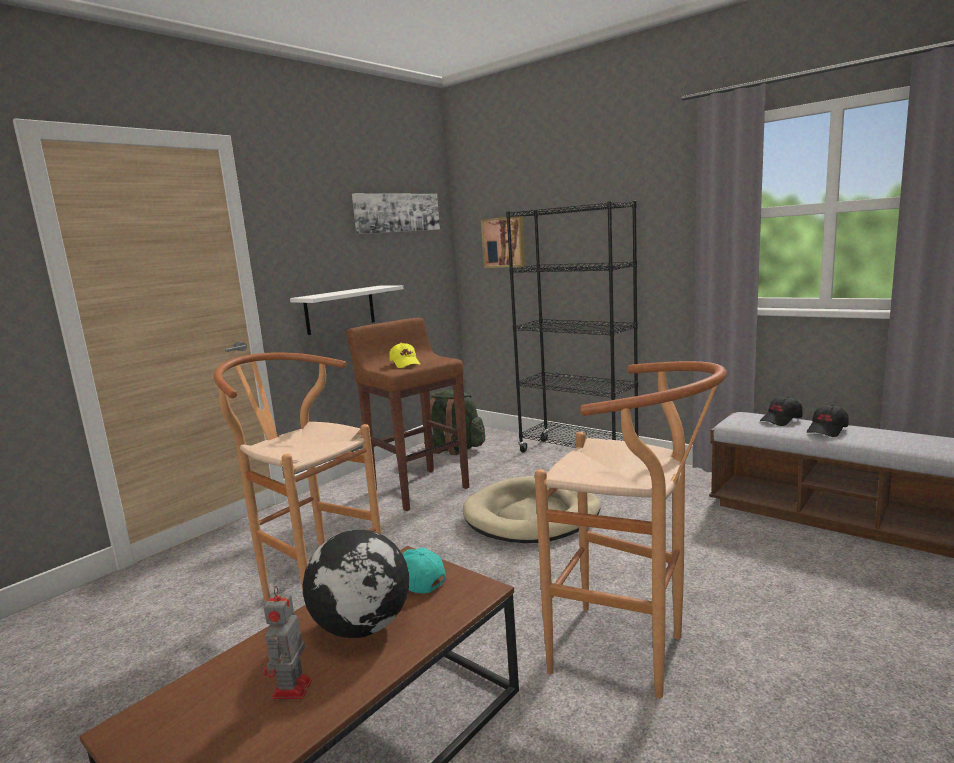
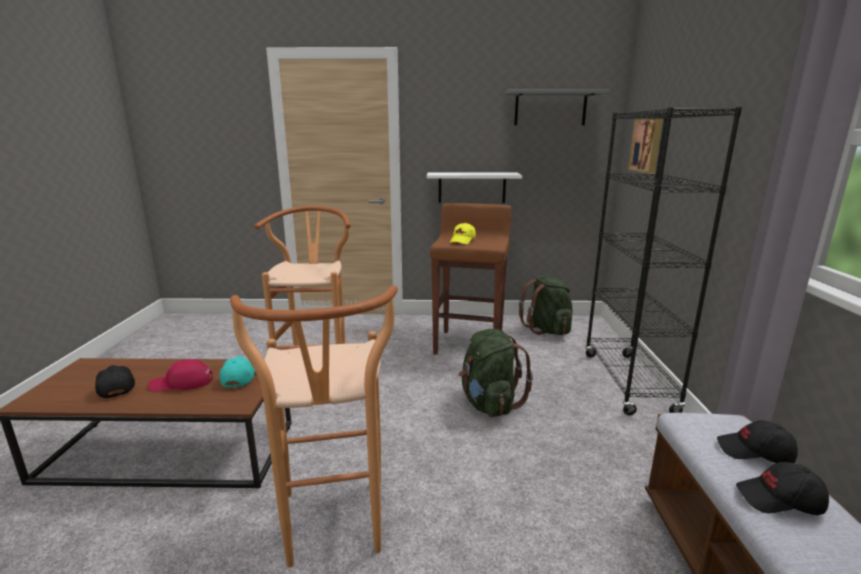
camera: 50 degrees right, 5 degrees up
toy robot [263,586,312,699] -> black cap [95,365,135,398]
globe [303,530,409,638] -> red cap [148,359,214,392]
picture [352,193,440,234] -> grey shelf [504,89,610,125]
beige dog bed [463,476,601,543] -> green backpack [458,329,533,417]

